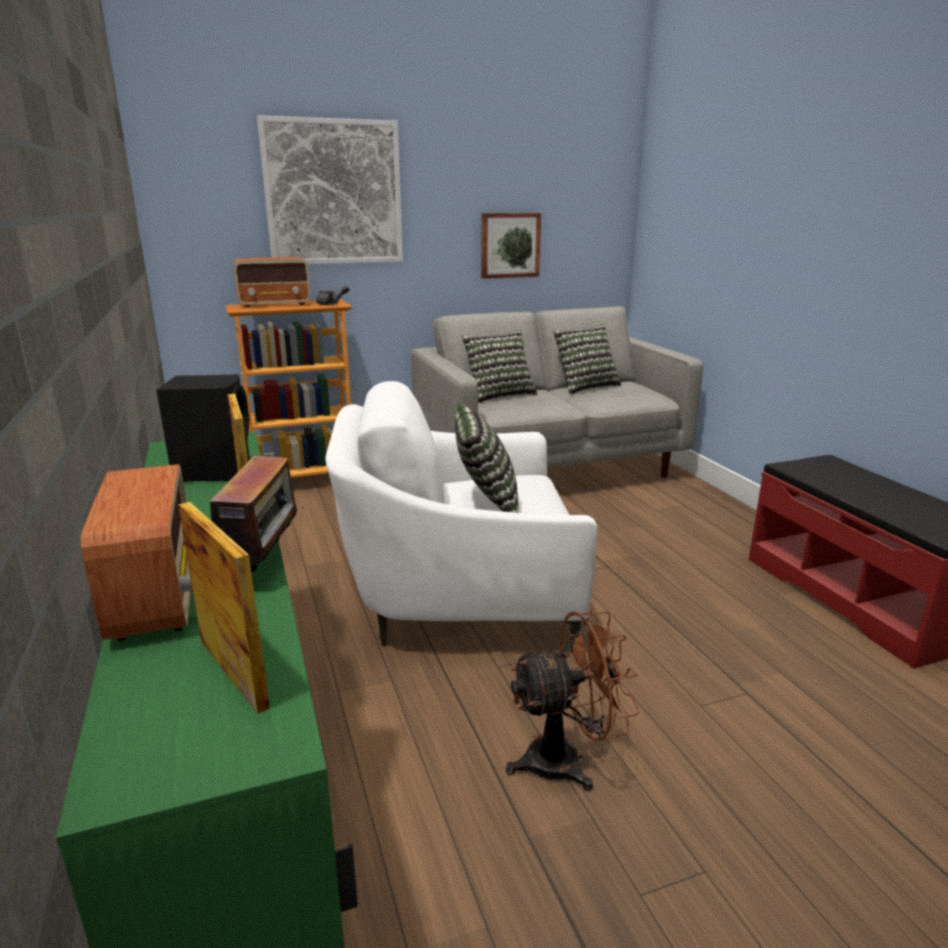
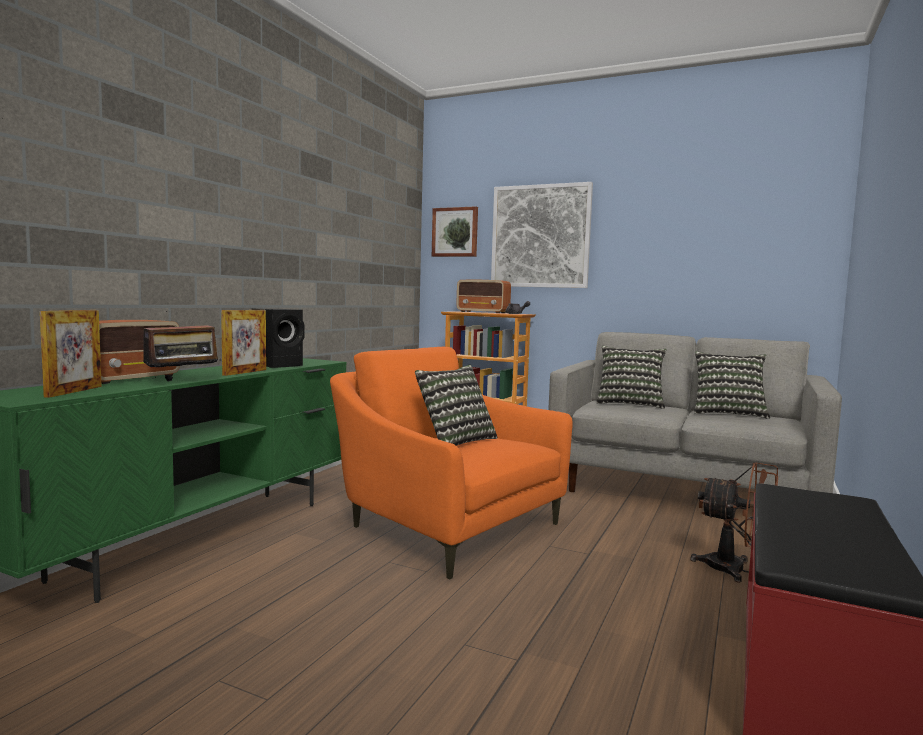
camera: 45 degrees right, 15 degrees down
white armchair [325,381,598,653] -> orange armchair [330,347,573,579]
picture [481,213,541,279] -> picture moved to [432,206,478,257]
brown fan [506,611,639,791] -> brown fan moved to [690,462,778,583]

